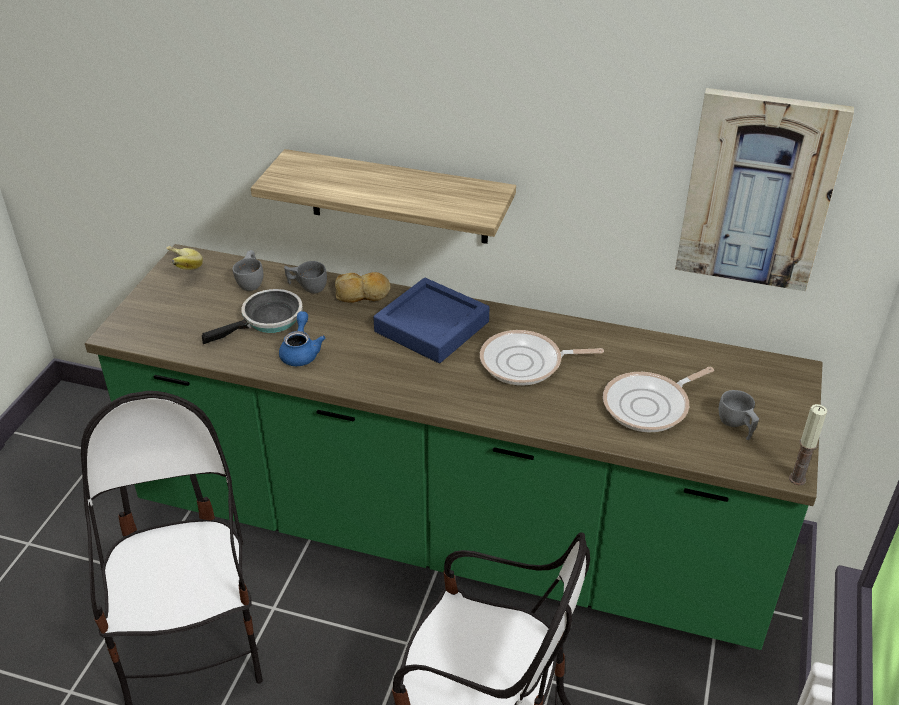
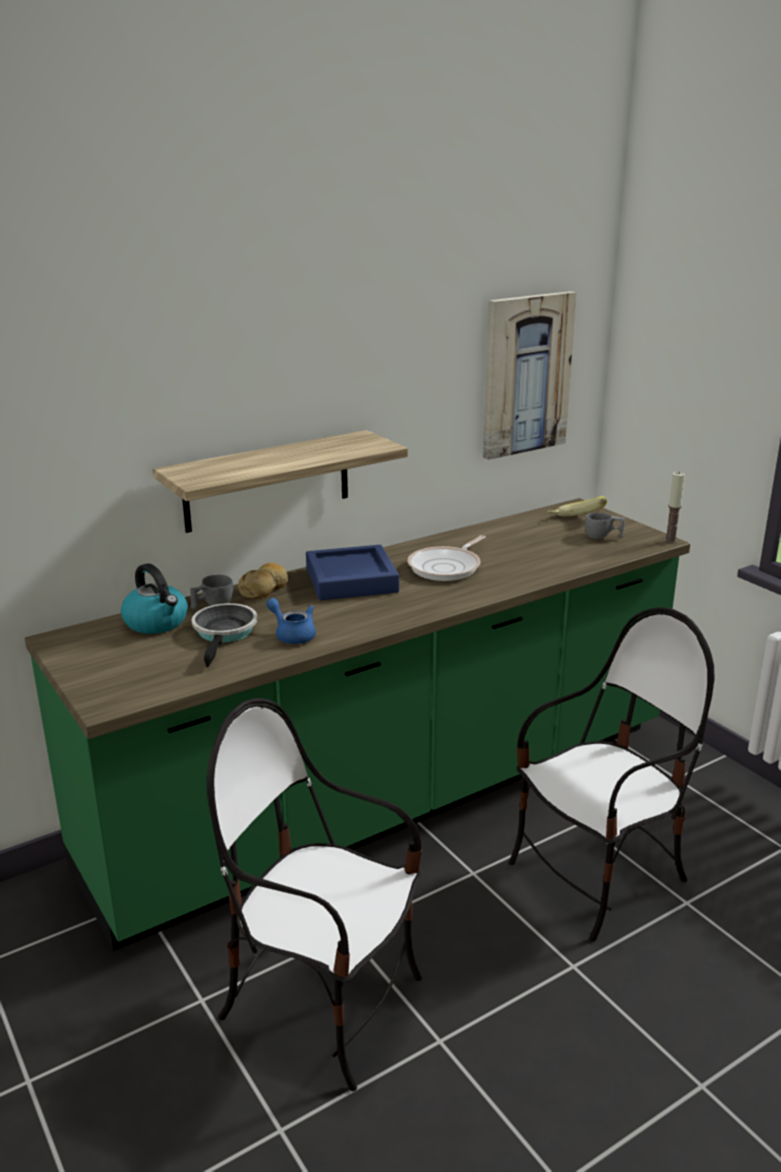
camera: 50 degrees left, 15 degrees down
banana [166,246,203,270] -> banana moved to [547,496,607,516]
grey cup [233,250,263,291] -> kettle [121,563,188,634]
frying pan [603,367,714,432] -> none

